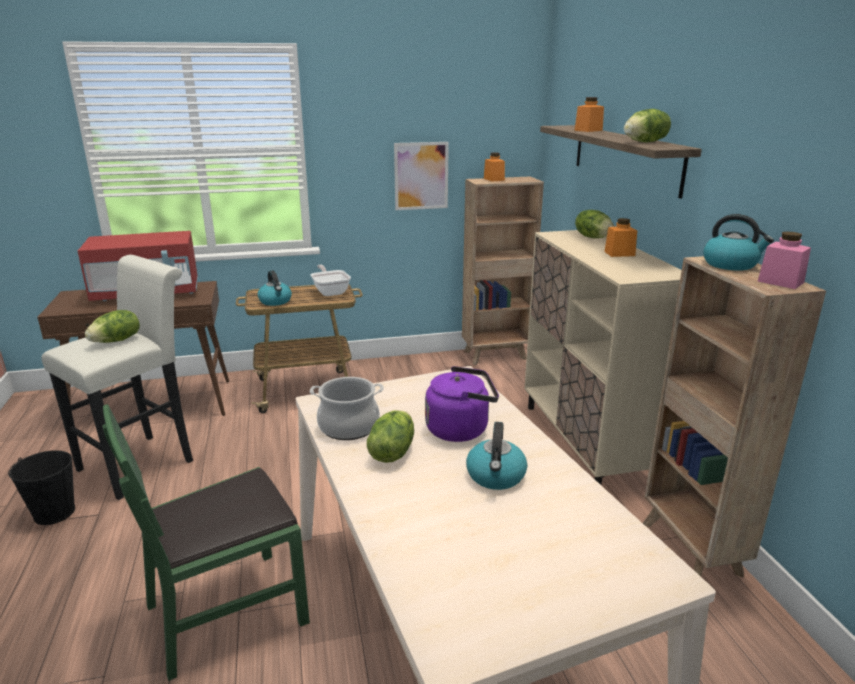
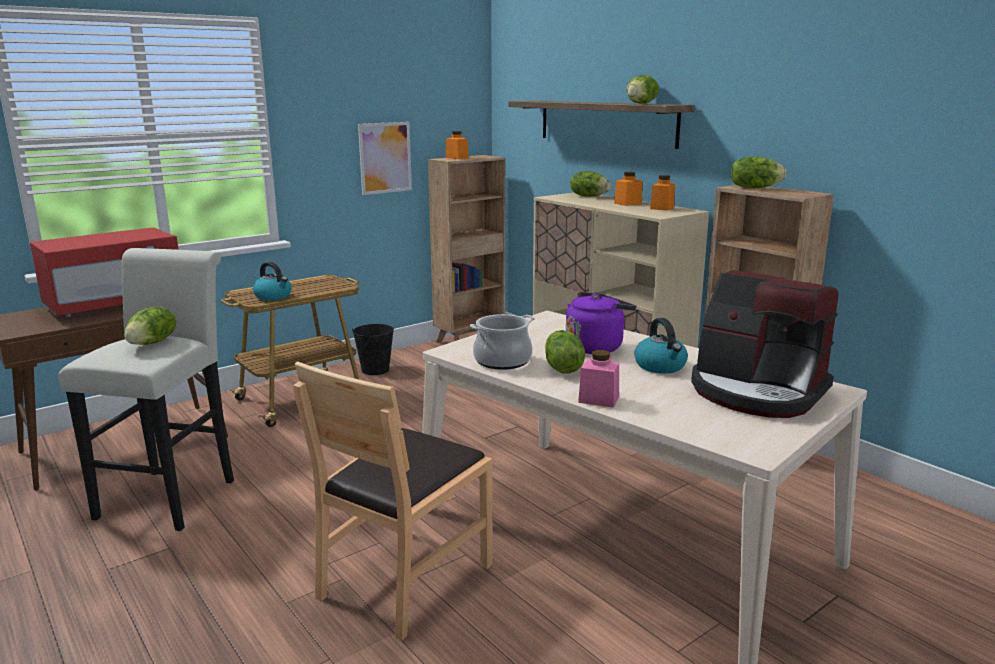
camera: 25 degrees left, 5 degrees down
black bucket [8,450,75,525] -> black bucket moved to [352,324,394,375]
green chair [102,404,310,681] -> brown chair [293,361,493,641]
frying pan [311,265,351,296] -> none
orange jar [575,97,604,132] -> orange jar moved to [650,175,675,211]
kettle [703,214,774,271] -> lettuce [731,156,787,188]
pink jar [758,231,811,289] -> pink jar moved to [578,350,619,408]
none -> coffee machine [691,270,838,418]

